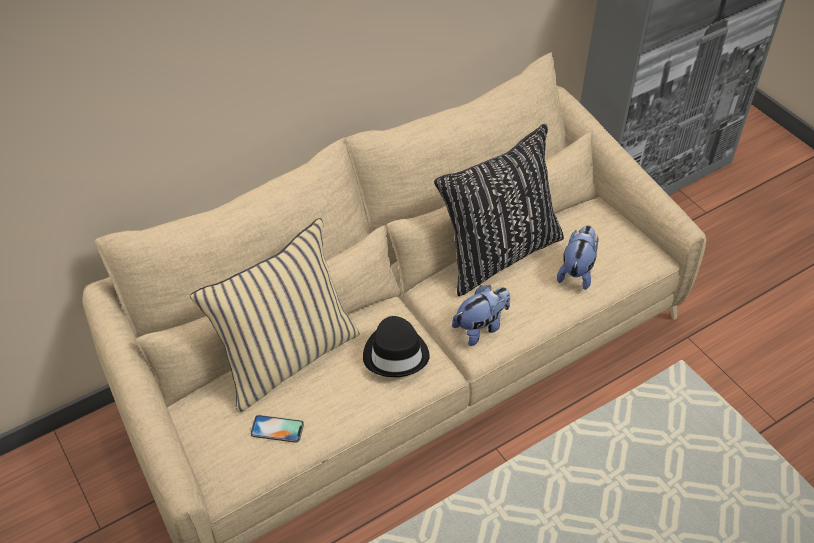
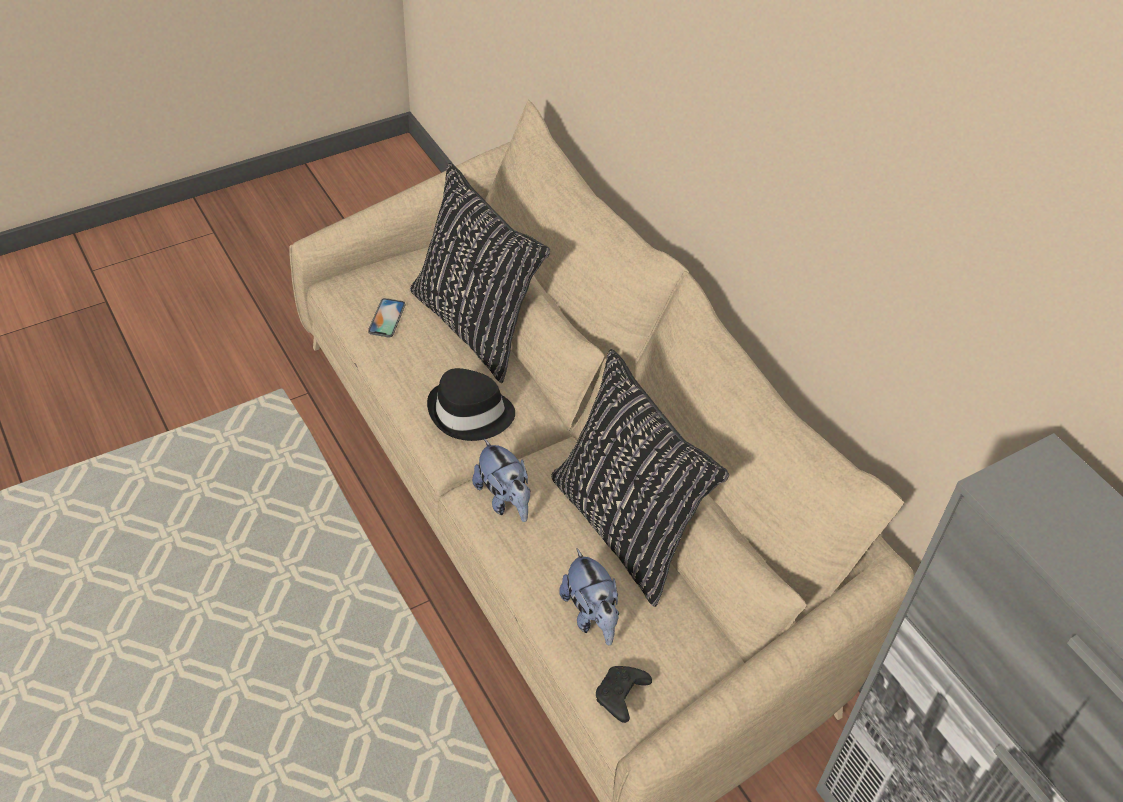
camera: 90 degrees right, 0 degrees up
beige pillow [190,218,360,413] -> black pillow [410,163,550,383]
plush toy [557,225,598,290] -> plush toy turned 45 degrees clockwise [559,549,619,645]
none -> black game controller [596,666,652,723]

